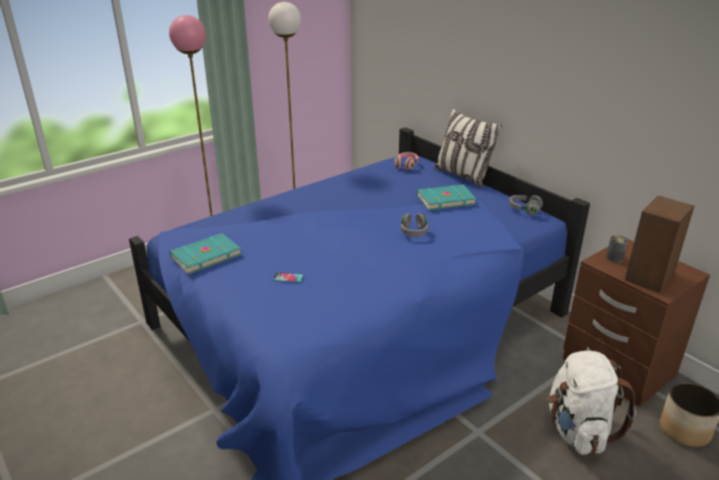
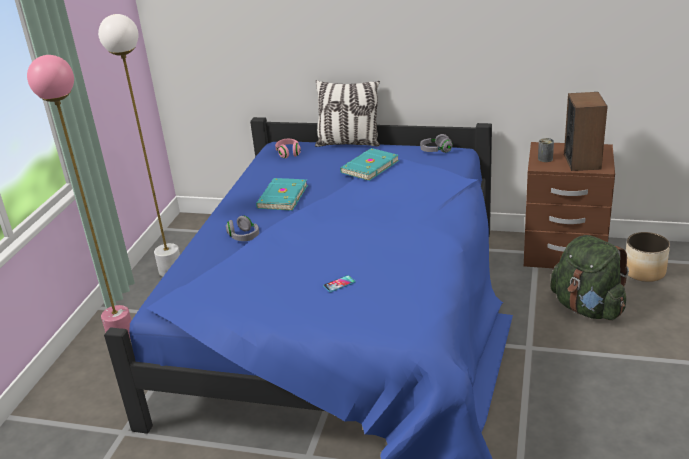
camera: 35 degrees left, 0 degrees up
turquoise book [169,233,242,274] -> turquoise book moved to [256,178,308,211]
grey headphones [401,213,428,237] -> grey headphones moved to [226,216,259,241]
white backpack [547,351,636,455] -> green backpack [551,235,629,320]

